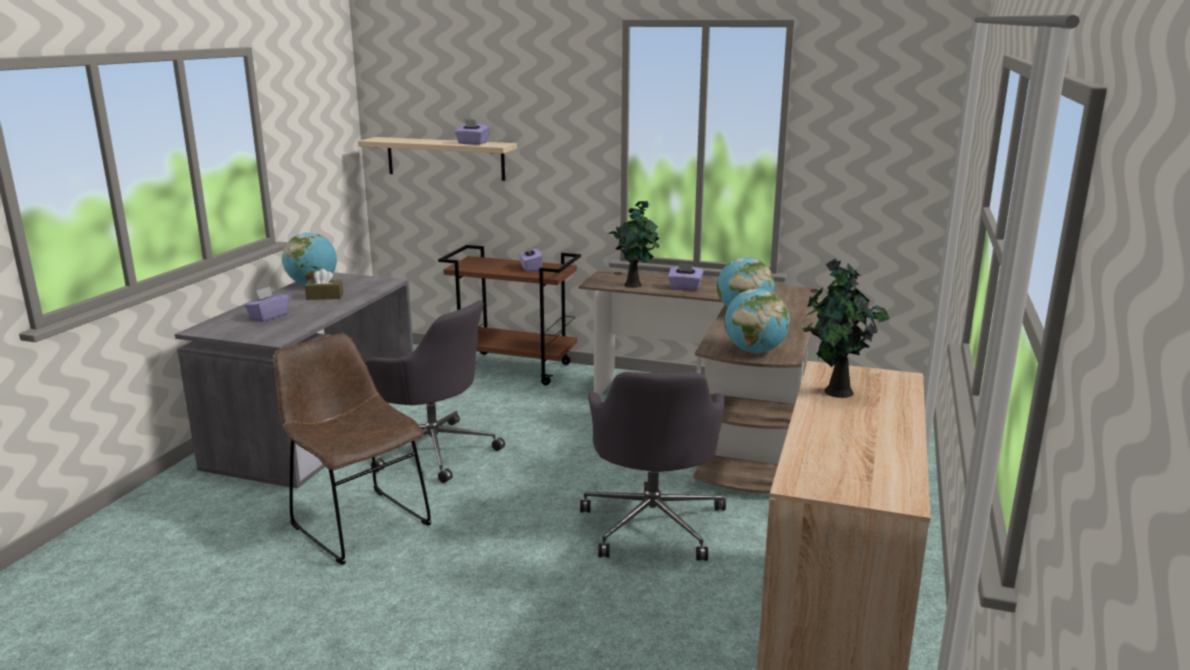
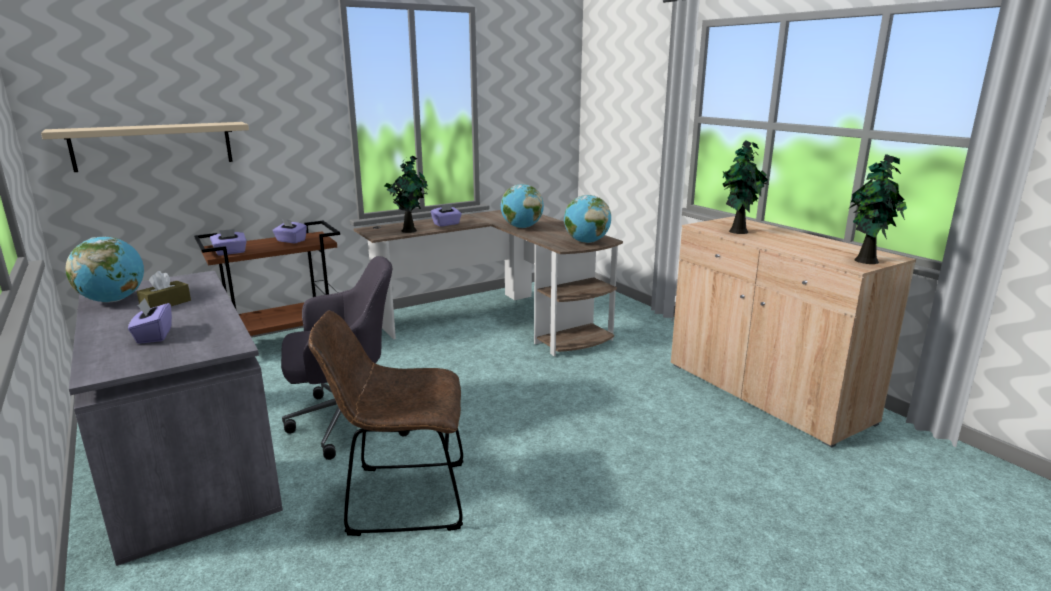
camera: 50 degrees left, 0 degrees up
purple tissue box [455,119,489,145] -> purple tissue box moved to [210,229,247,256]
grey office chair [580,372,726,561] -> none
none -> potted plant [848,154,907,264]

